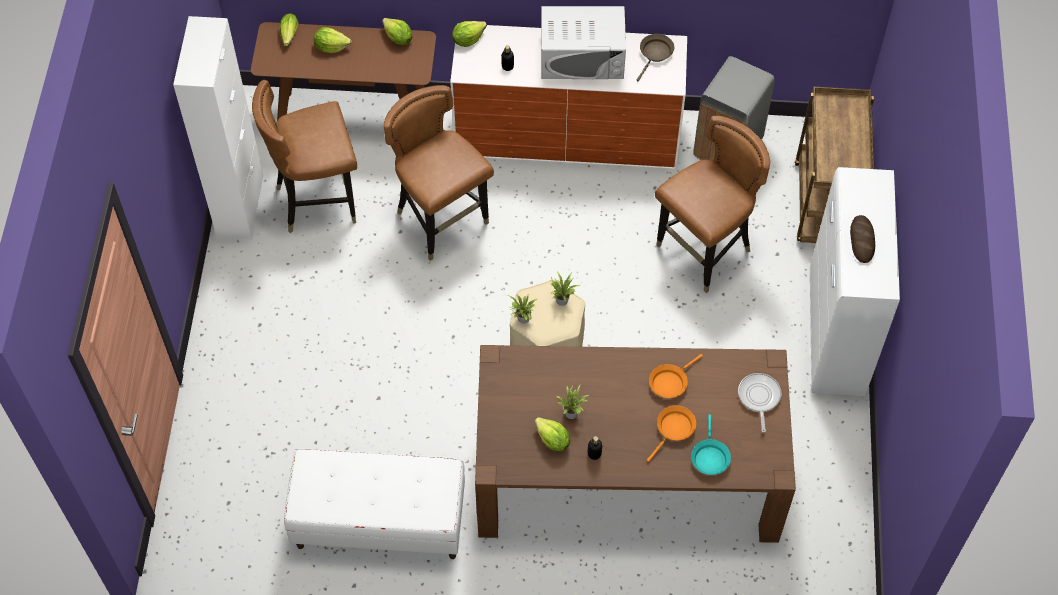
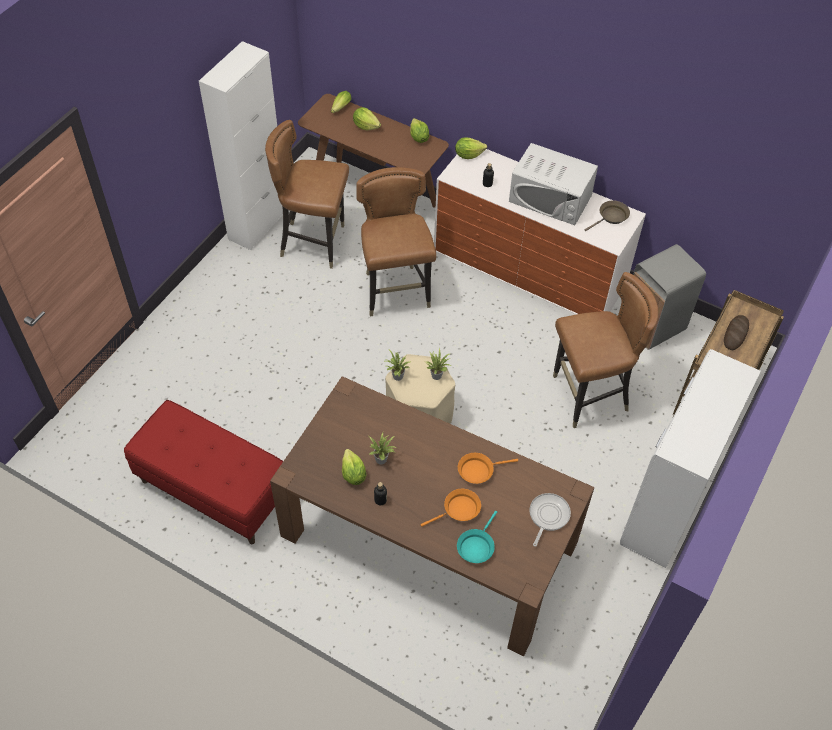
camera: 25 degrees right, 5 degrees down
white bench [284,449,465,559] -> red bench [124,400,283,544]
bread [850,215,875,263] -> bread moved to [724,315,749,350]

